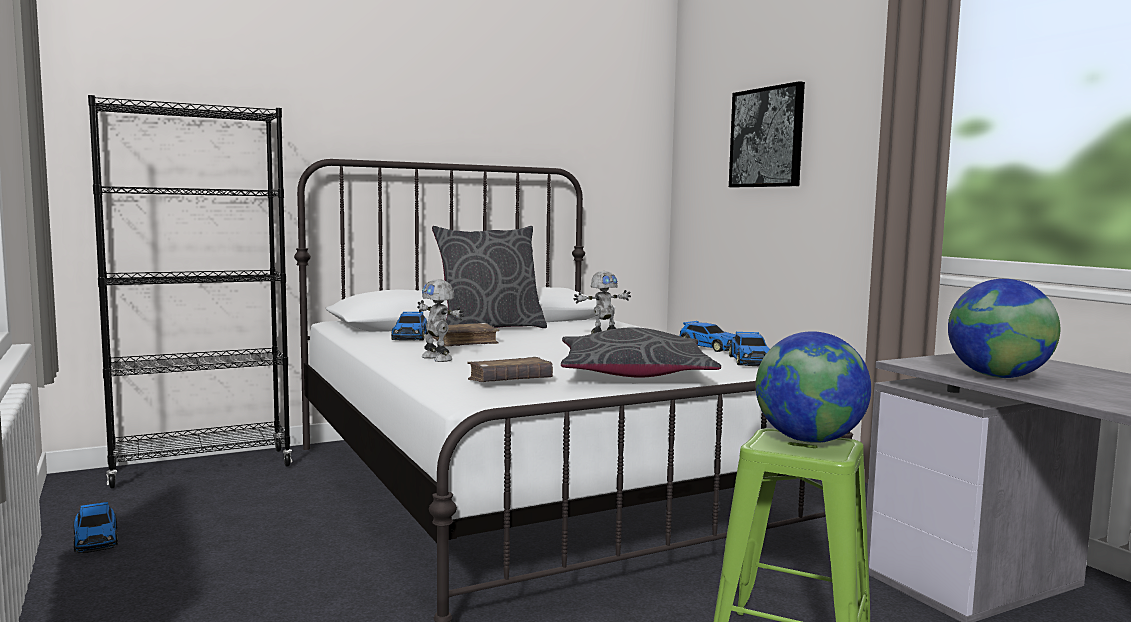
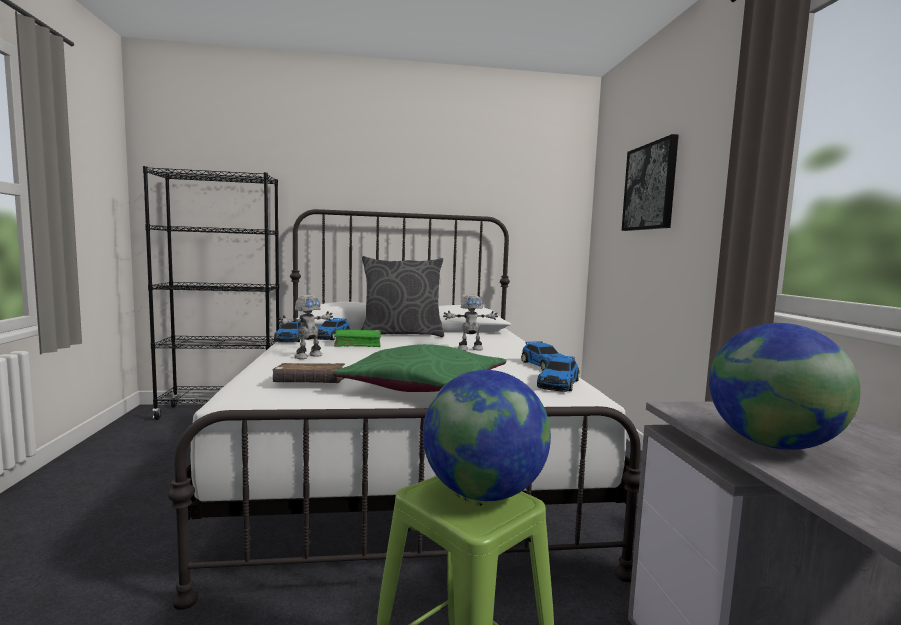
camera: 20 degrees right, 0 degrees up
toy car [73,502,118,553] -> toy car moved to [274,321,301,343]
toy robot [417,279,464,362] -> toy robot turned 120 degrees counterclockwise [278,295,333,359]
brown book [432,323,499,347] -> green book [334,330,381,347]
grey pillow [561,327,721,378] -> green pillow [333,344,506,392]

